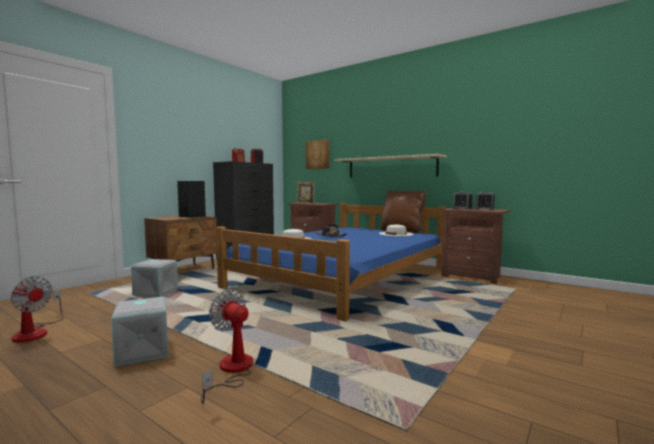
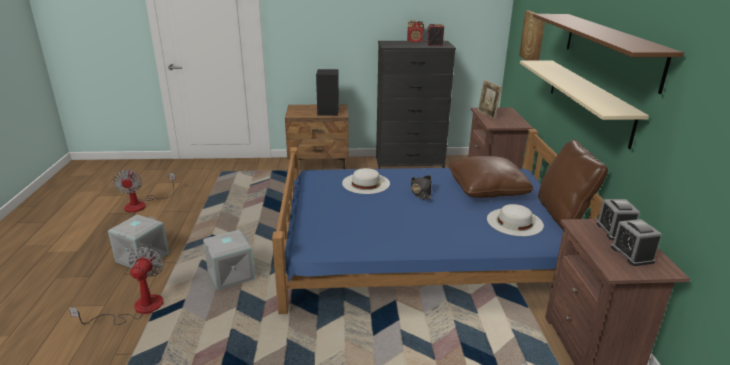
camera: 50 degrees right, 20 degrees up
grey storage box [131,259,178,297] -> grey storage box moved to [203,230,255,290]
none -> brown pillow [448,156,534,198]
none -> brown shelf [533,14,684,94]

